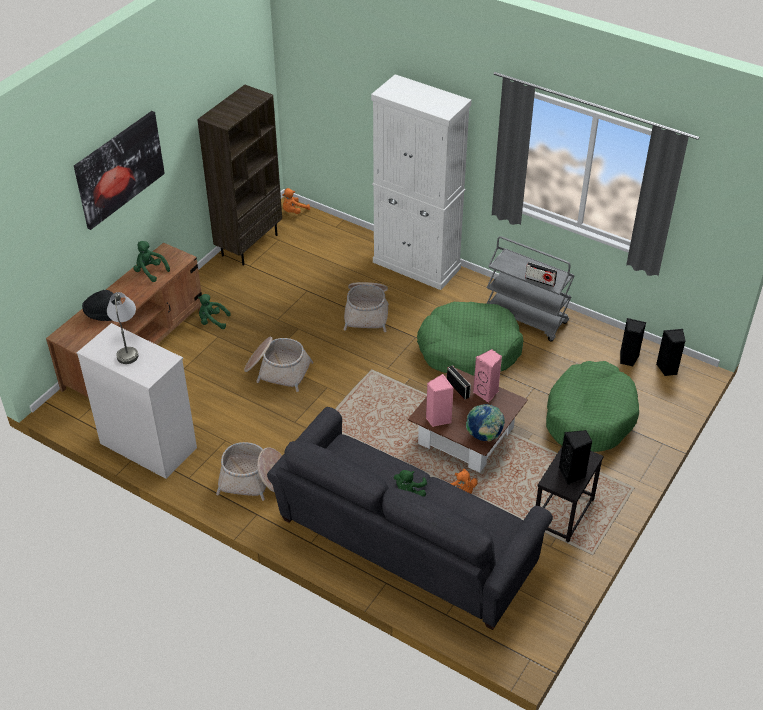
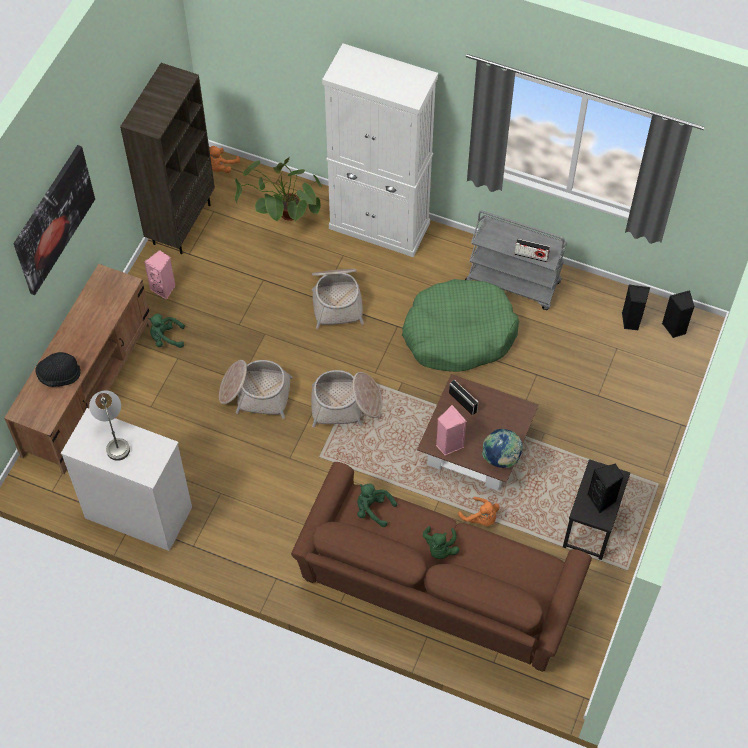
camera: 10 degrees left, 15 degrees up
green plush toy [133,241,170,282] -> green plush toy moved to [357,483,397,527]
basket [216,442,282,501] -> basket moved to [311,370,382,428]
grey sofa [267,407,553,630] -> brown sofa [291,462,592,672]
pink speaker [473,349,502,403] -> pink speaker moved to [144,250,176,300]
green dog bed [546,361,639,452] -> none
none -> potted plant [235,158,322,222]

